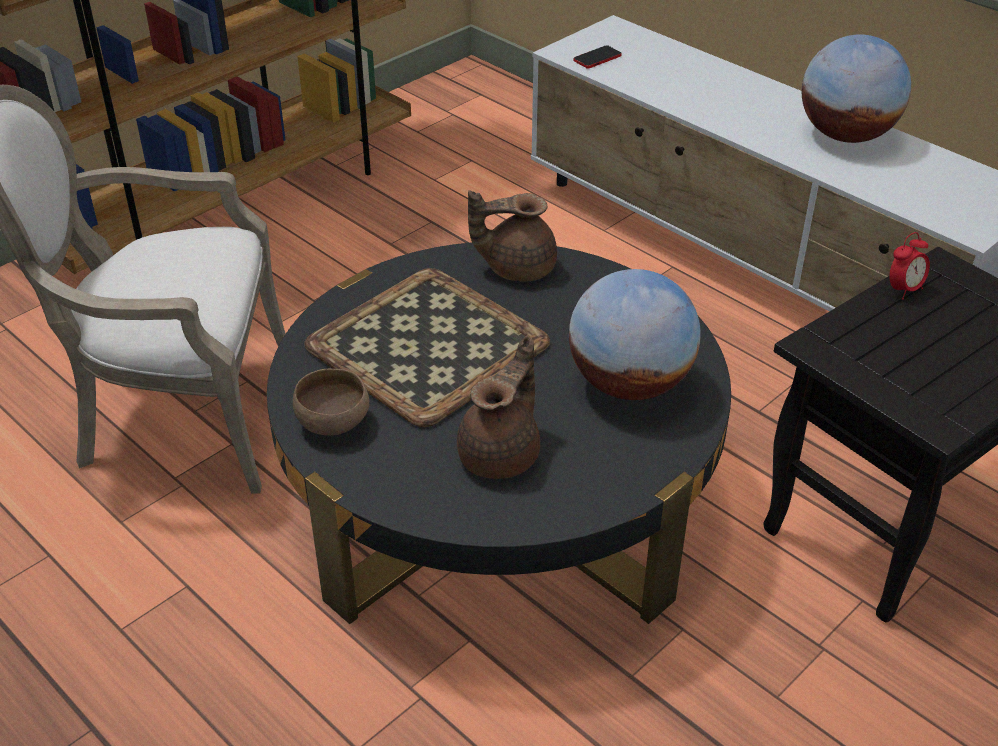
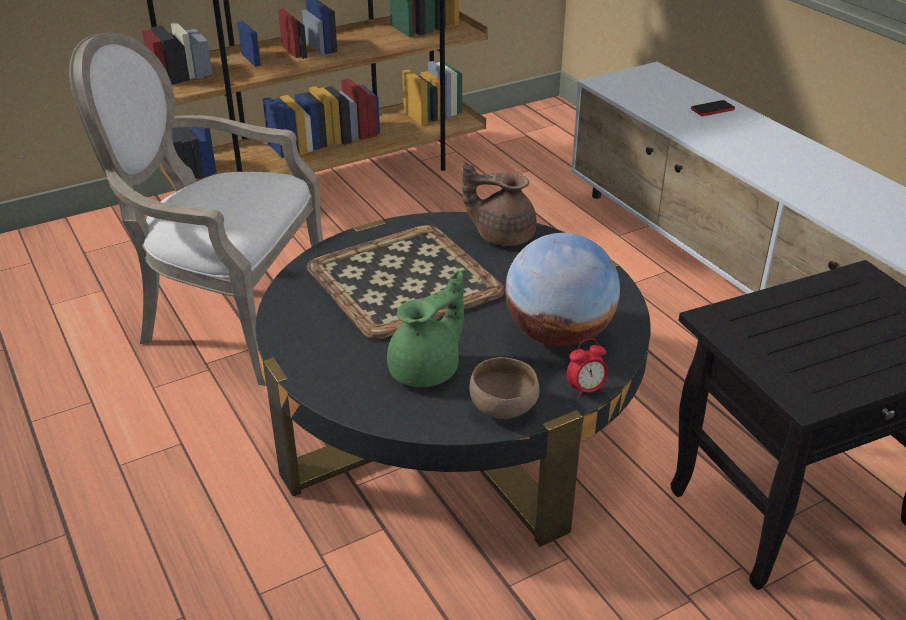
camera: 15 degrees right, 5 degrees down
brown bowl [293,369,369,436] -> brown bowl moved to [469,357,539,419]
brown teapot [457,335,540,479] -> green teapot [387,270,464,387]
phone [573,45,622,69] -> phone moved to [691,100,735,116]
globe [802,34,911,143] -> none
alarm clock [889,232,930,300] -> alarm clock moved to [567,339,608,399]

